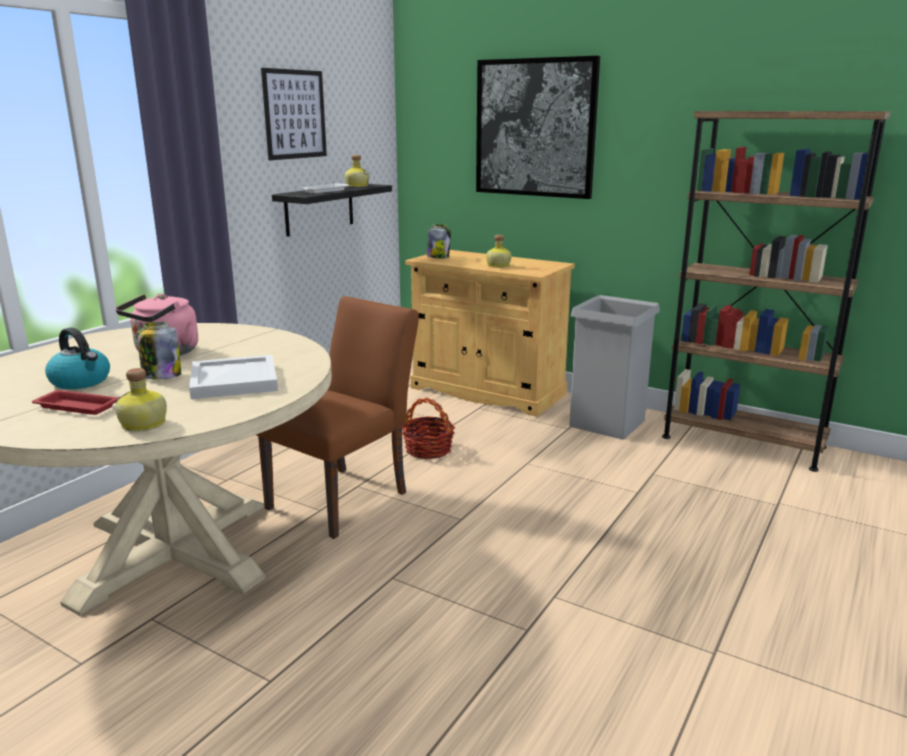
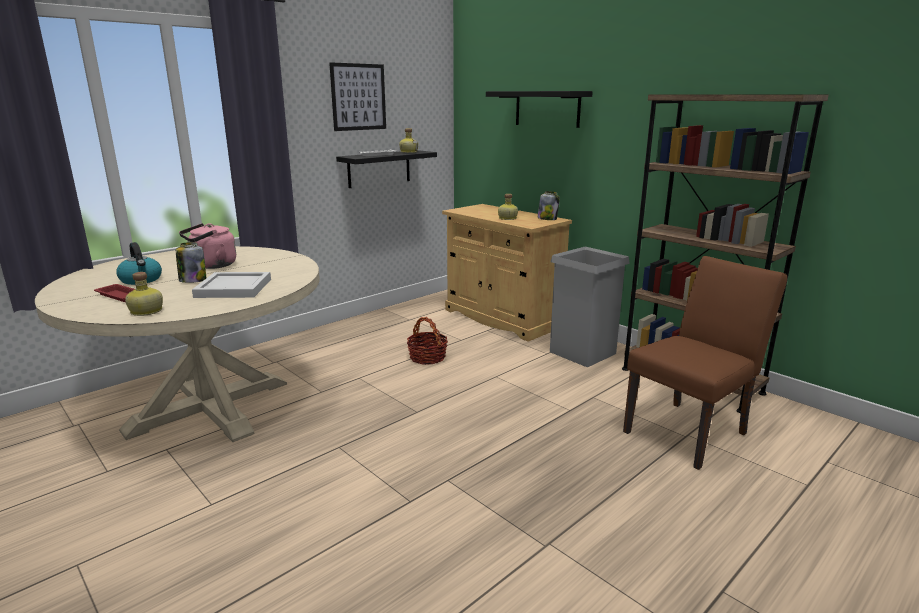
camera: 15 degrees right, 0 degrees up
brown chair [256,296,419,539] -> brown chair moved to [623,256,787,470]
jar [427,224,451,258] -> jar moved to [538,191,560,220]
picture [476,56,600,199] -> black shelf [486,91,593,128]

